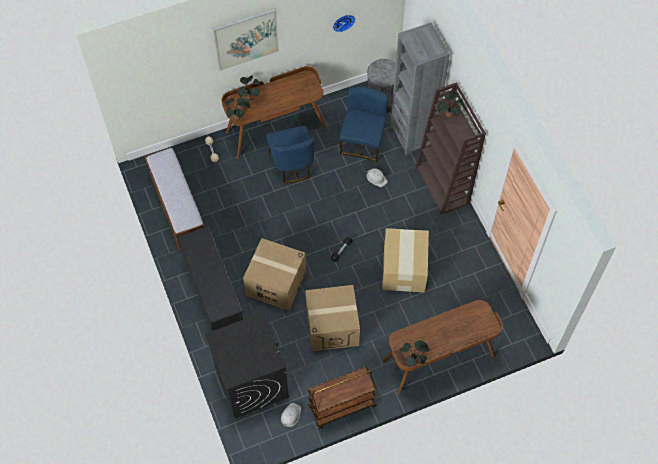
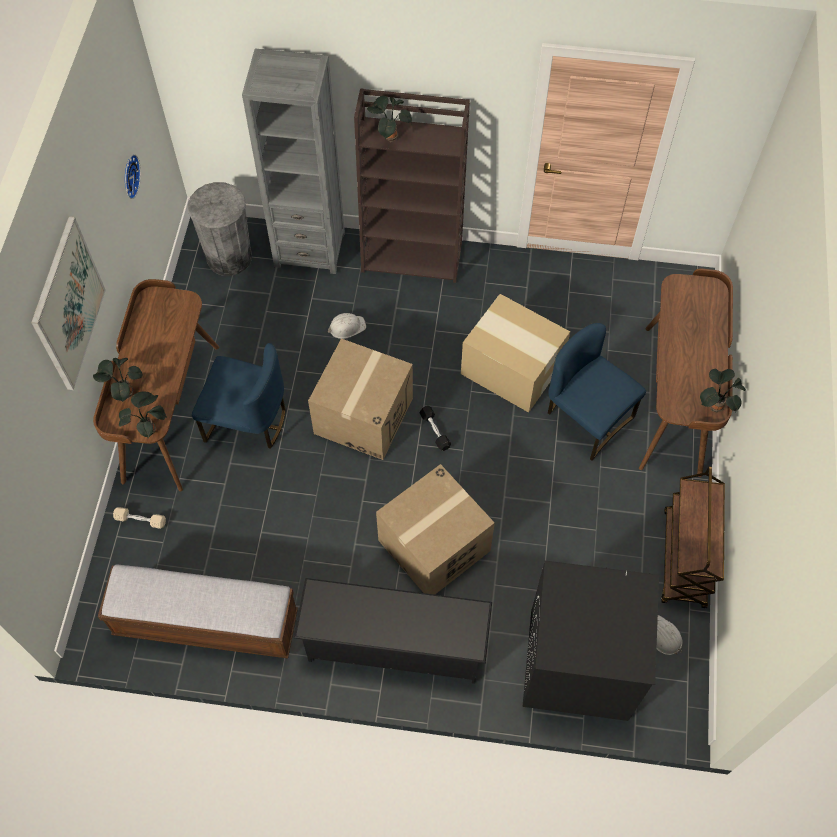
camera: 60 degrees left, 0 degrees up
cardboard box [305,285,360,351] -> cardboard box moved to [308,338,413,460]
blue chair [339,87,388,162] -> blue chair moved to [548,323,646,461]

